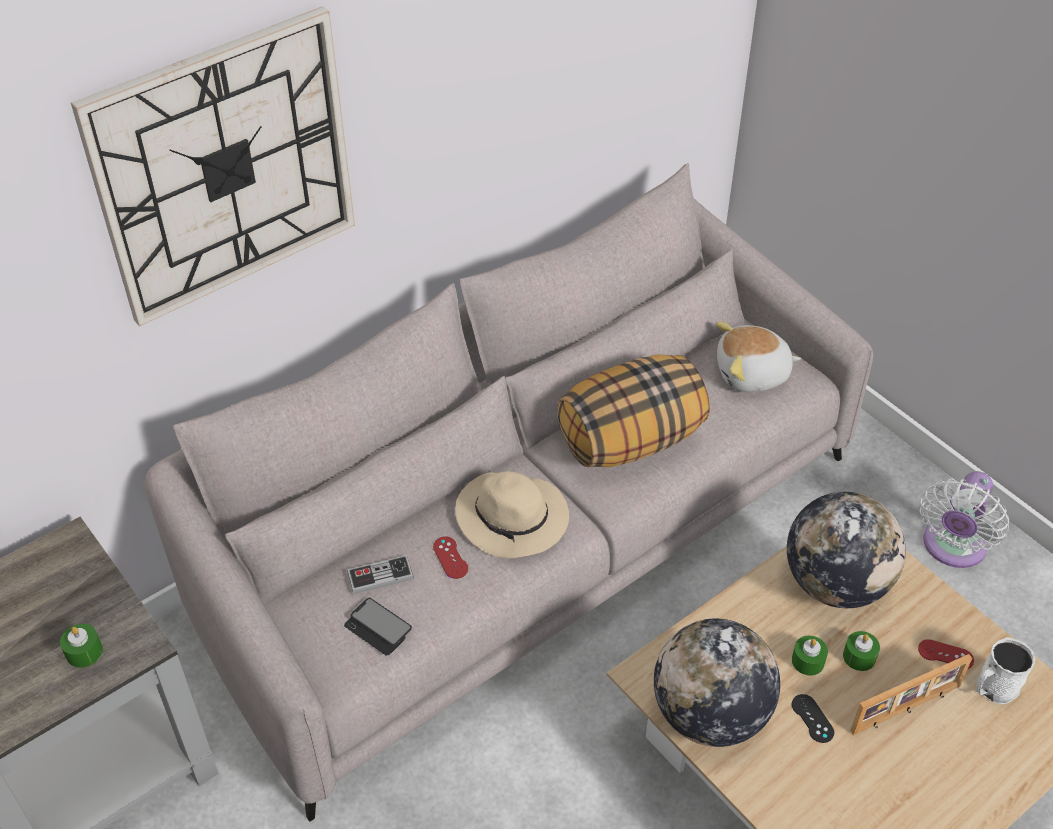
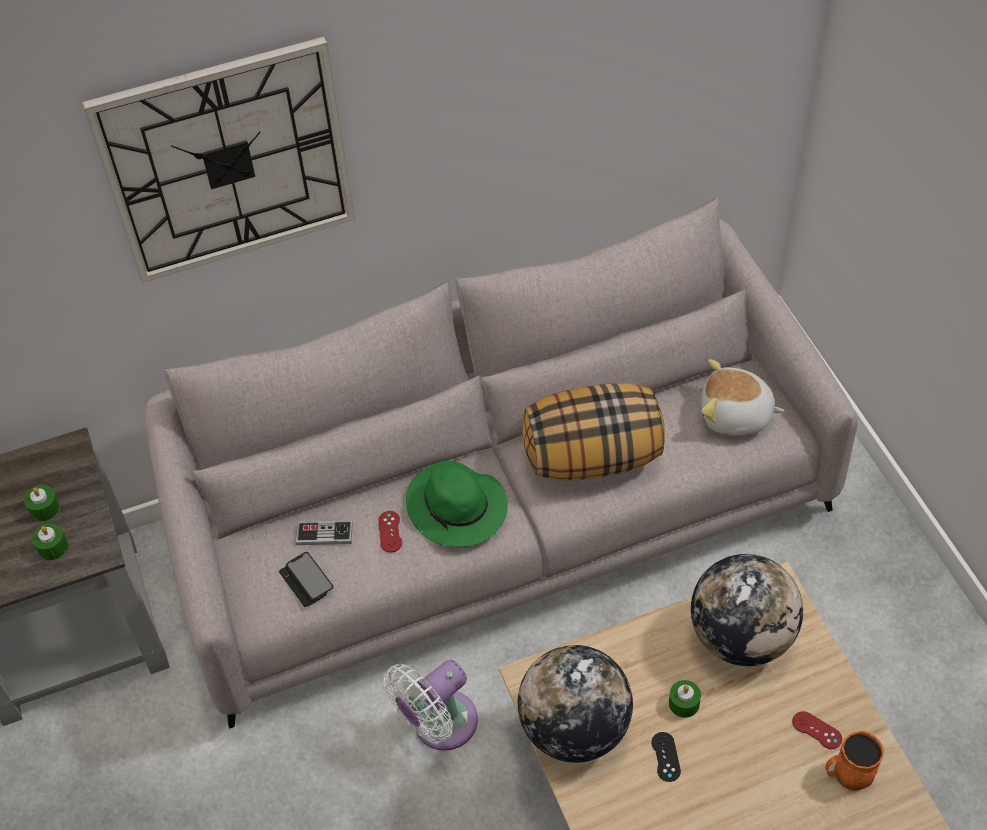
camera: 20 degrees right, 5 degrees up
beige hat [455,471,569,558] -> green hat [406,461,508,547]
green candle [843,631,880,671] -> green candle moved to [24,485,60,521]
picture frame [850,654,972,735] -> none
white fan [920,471,1009,568] -> white fan moved to [384,660,478,751]
white mug [976,637,1035,705] -> orange mug [825,731,884,791]

